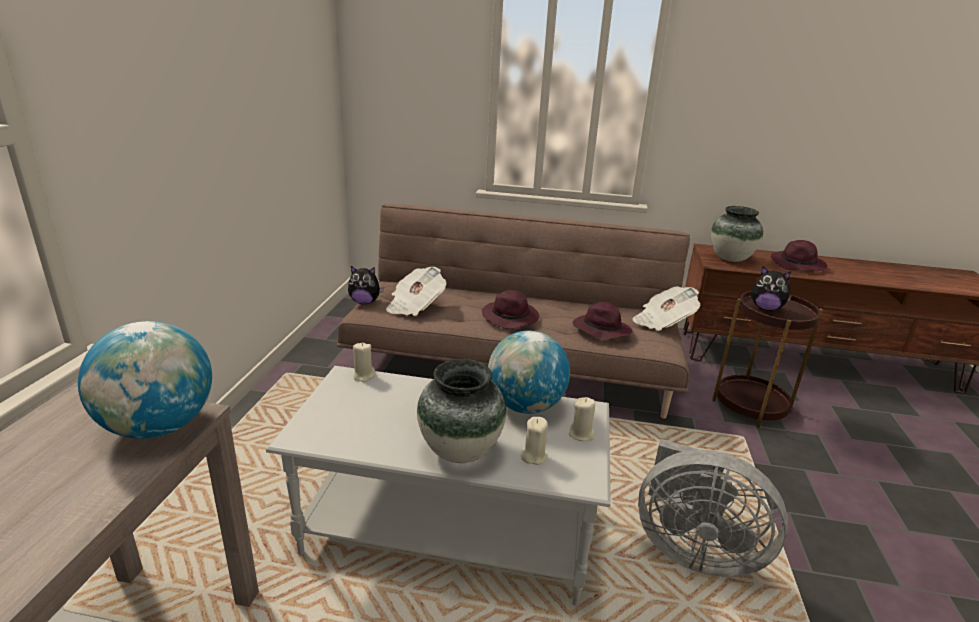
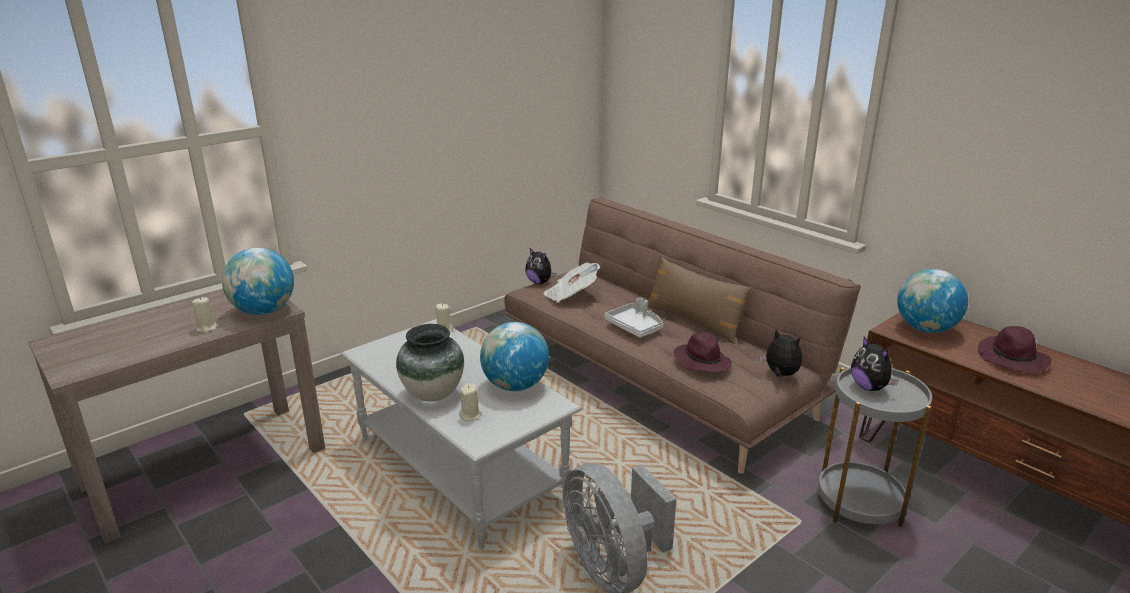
camera: 40 degrees right, 0 degrees up
purple hat [482,290,539,329] -> grey tray [604,297,663,338]
beige candle [569,397,595,441] -> beige candle moved to [192,297,217,333]
newspaper [632,286,701,331] -> plush toy [760,329,802,377]
vase [711,206,763,262] -> globe [897,269,968,333]
brown side table [712,291,823,428] -> grey side table [818,367,932,527]
none -> brown pillow [648,257,752,344]

